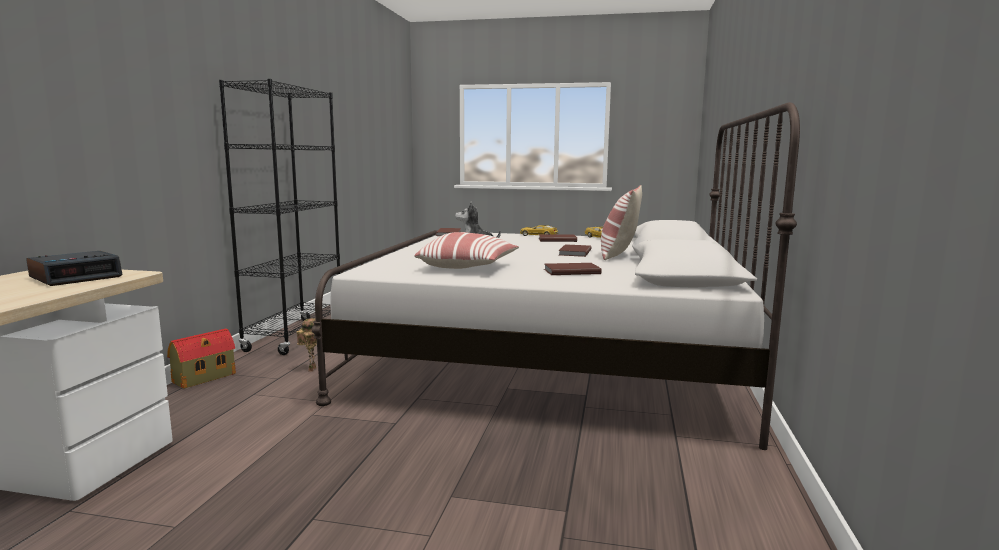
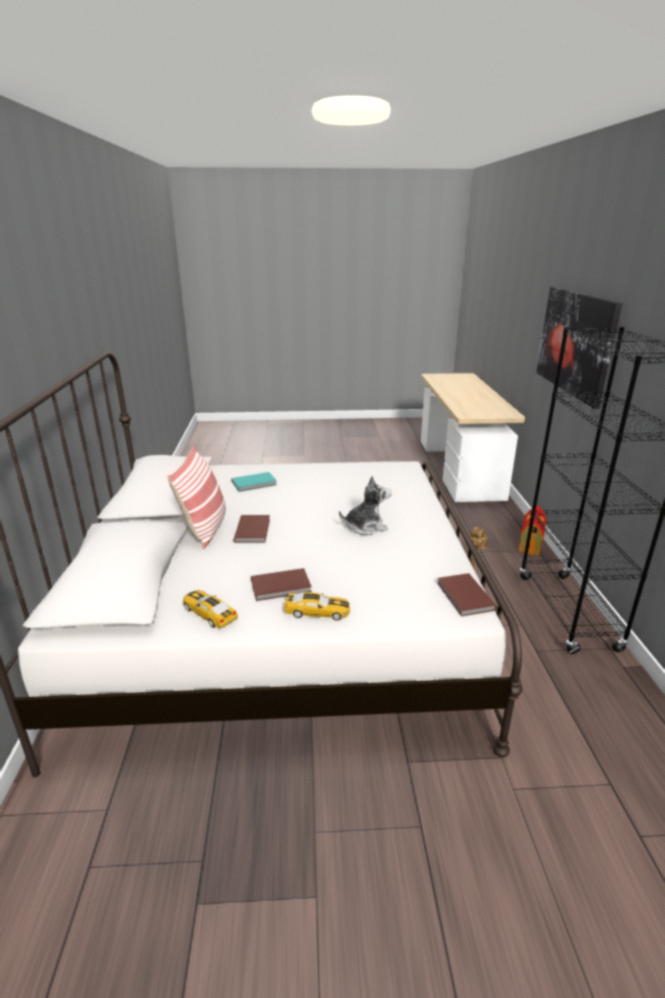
camera: 165 degrees right, 15 degrees up
alarm clock [27,251,123,286] -> none
pillow [414,232,519,269] -> none
brown book [544,263,602,275] -> turquoise book [231,472,277,492]
none -> picture [536,287,622,409]

